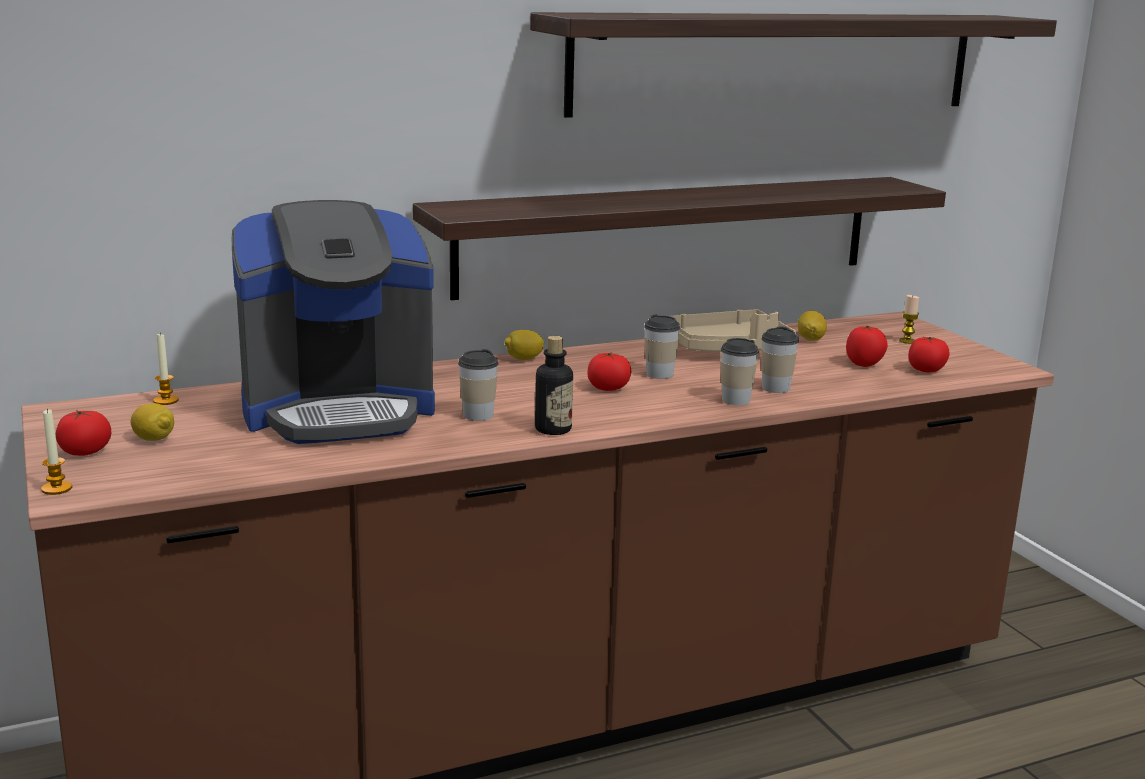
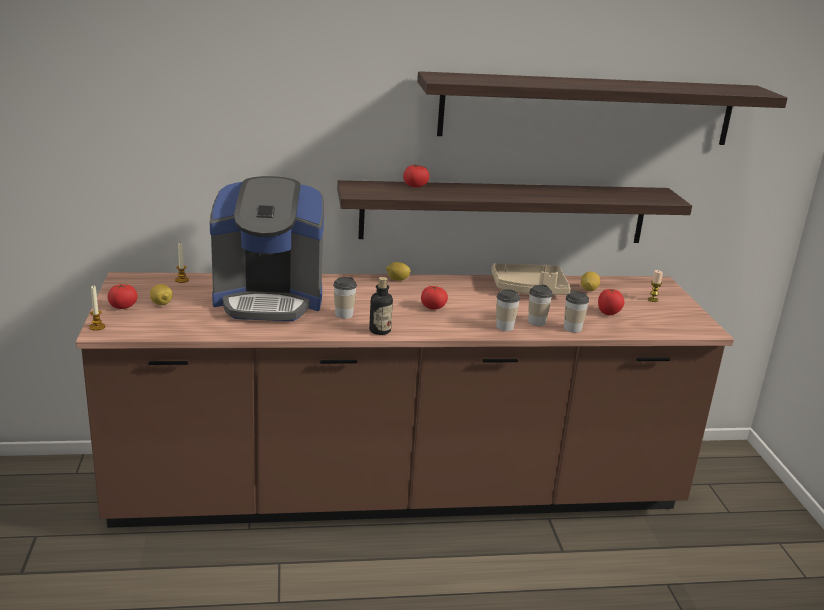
camera: 15 degrees right, 5 degrees up
cup [644,315,680,379] -> cup moved to [564,290,589,333]
tomato [908,336,950,372] -> tomato moved to [403,165,429,187]

